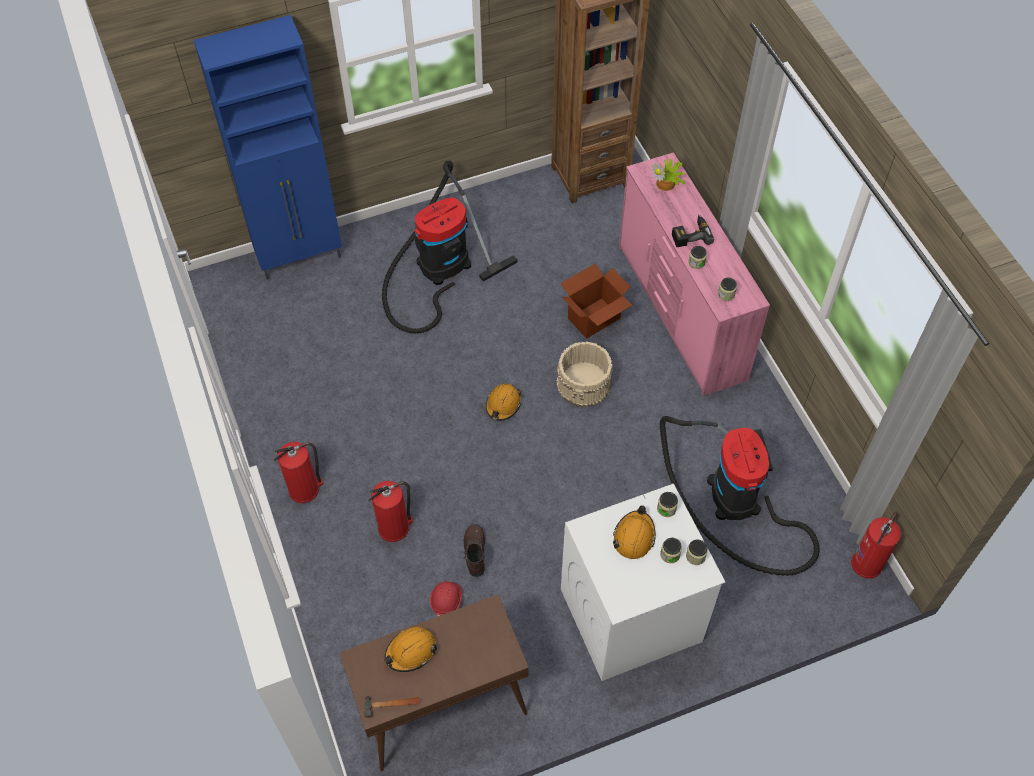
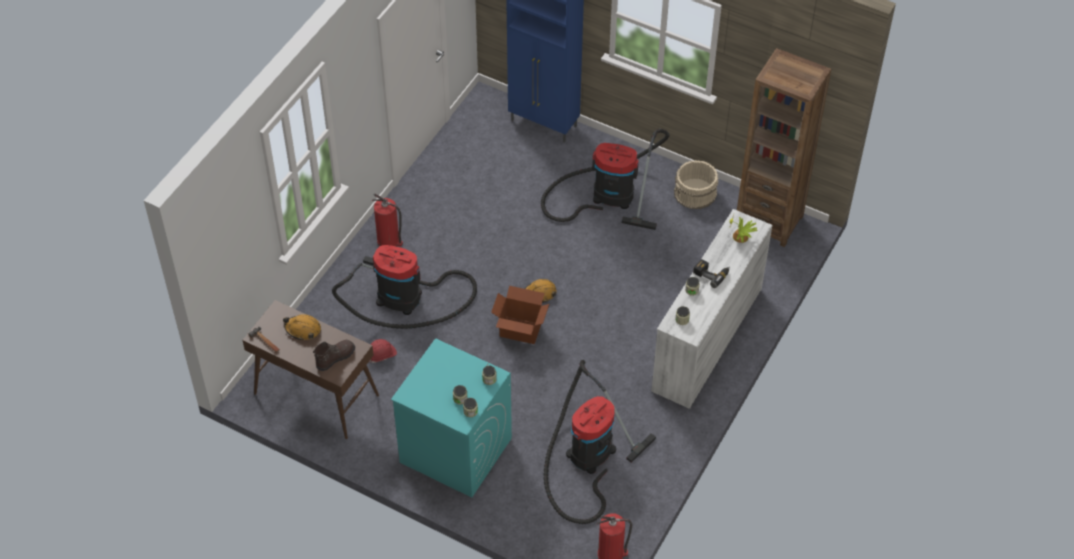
camera: 50 degrees right, 5 degrees down
fire extinguisher [368,481,413,542] -> vacuum cleaner [332,245,477,329]
brown boot [463,524,485,577] -> brown boot moved to [313,340,355,371]
beige bucket [556,341,613,407] -> beige bucket moved to [674,160,718,209]
cardboard box [561,263,632,339] -> cardboard box moved to [491,286,549,344]
white washing machine [561,484,725,681] -> turquoise washing machine [391,338,512,498]
orange hard hat [613,505,656,559] -> none
pink dresser [619,152,770,396] -> white dresser [651,209,773,409]

